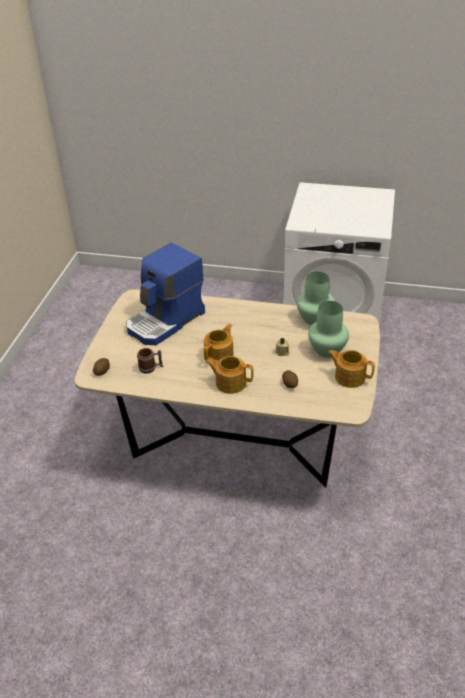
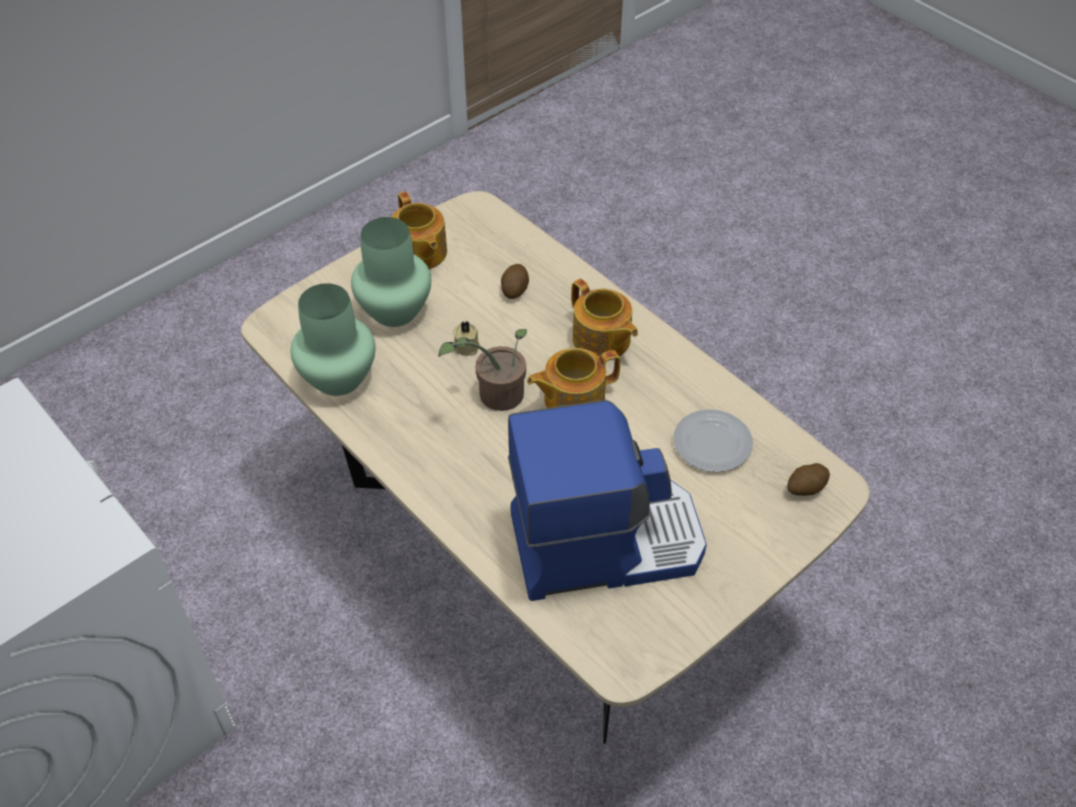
camera: 145 degrees left, 10 degrees up
mug [137,348,164,374] -> plate [673,409,753,472]
none -> potted plant [438,329,527,411]

